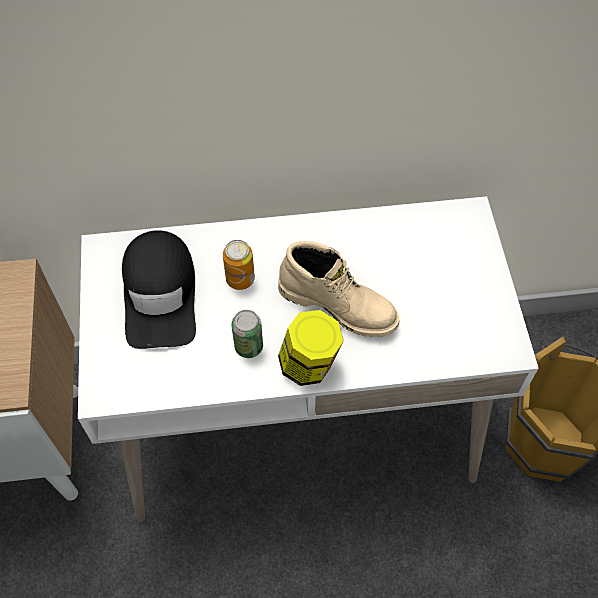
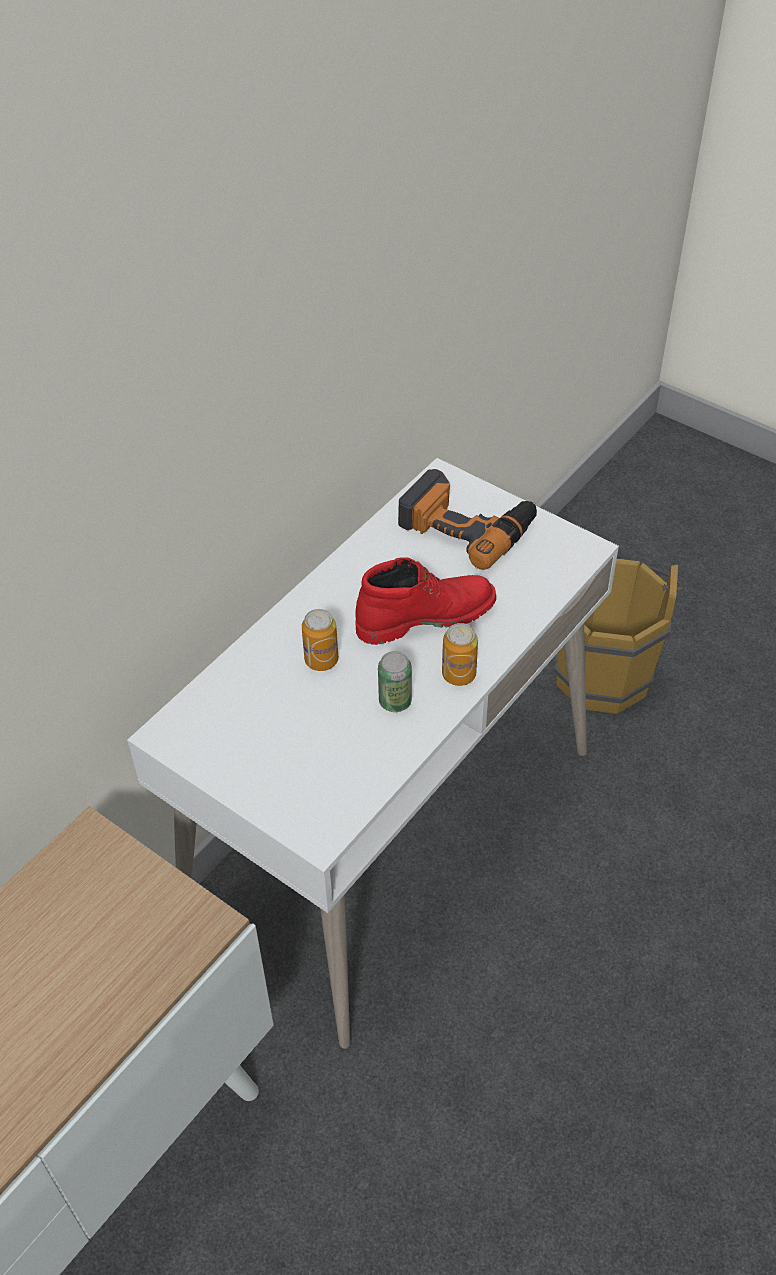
camera: 45 degrees left, 10 degrees down
black cap [122,230,196,349] -> none
beige boot [278,241,400,337] -> red boot [355,557,496,645]
jar [278,310,344,386] -> can [442,623,478,686]
none -> power drill [398,469,537,570]

